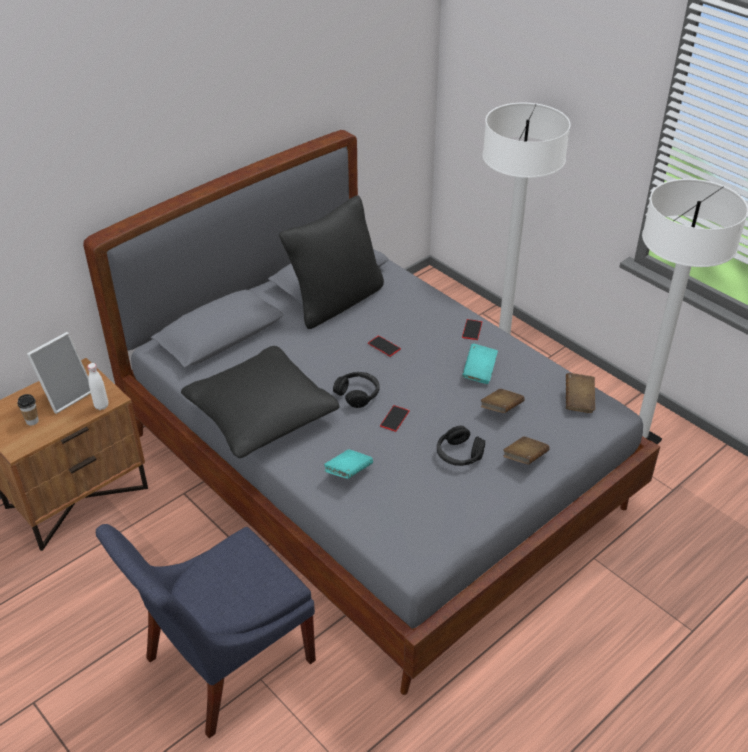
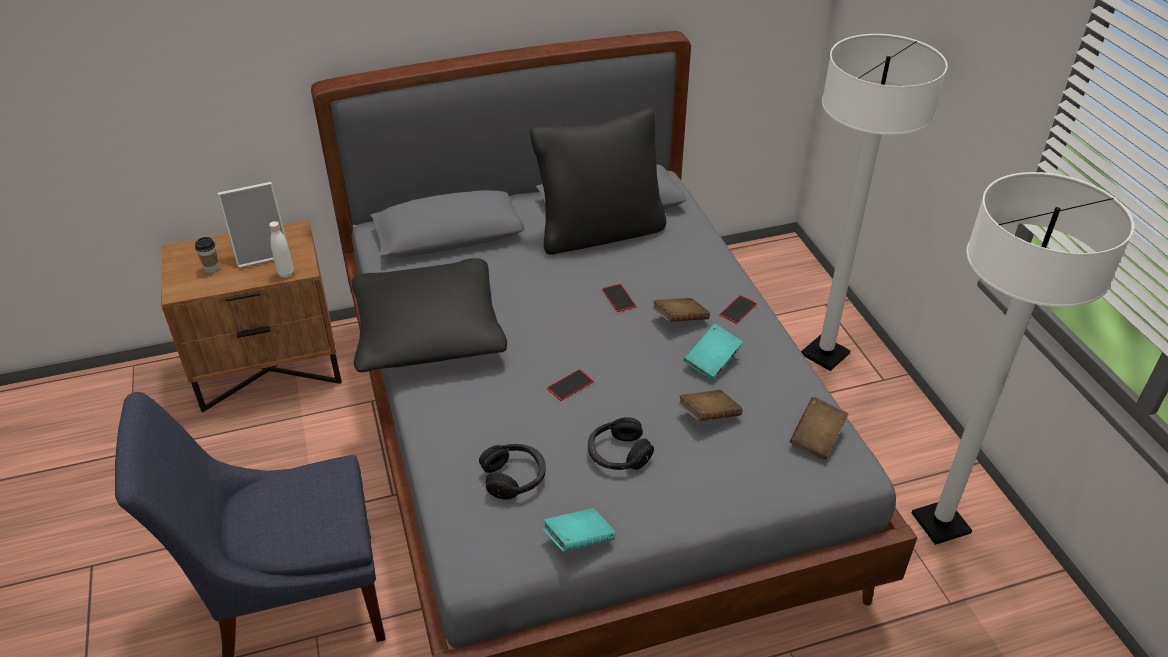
camera: 25 degrees right, 0 degrees up
turquoise book [324,449,373,479] -> turquoise book moved to [543,508,615,552]
black headphones [333,372,380,408] -> black headphones moved to [479,444,546,500]
brown book [503,436,549,464] -> brown book moved to [652,298,710,322]

